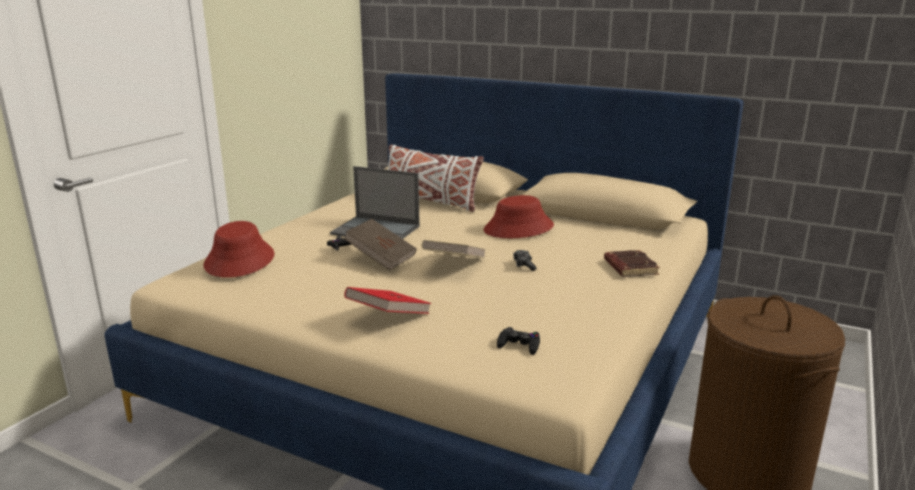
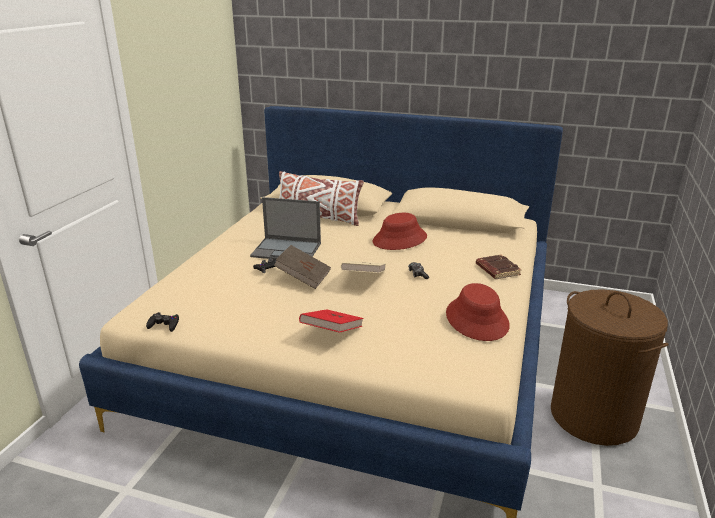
camera: 10 degrees left, 5 degrees up
red hat [203,221,274,278] -> red hat moved to [446,283,510,341]
black game controller [497,327,540,355] -> black game controller moved to [146,312,179,332]

